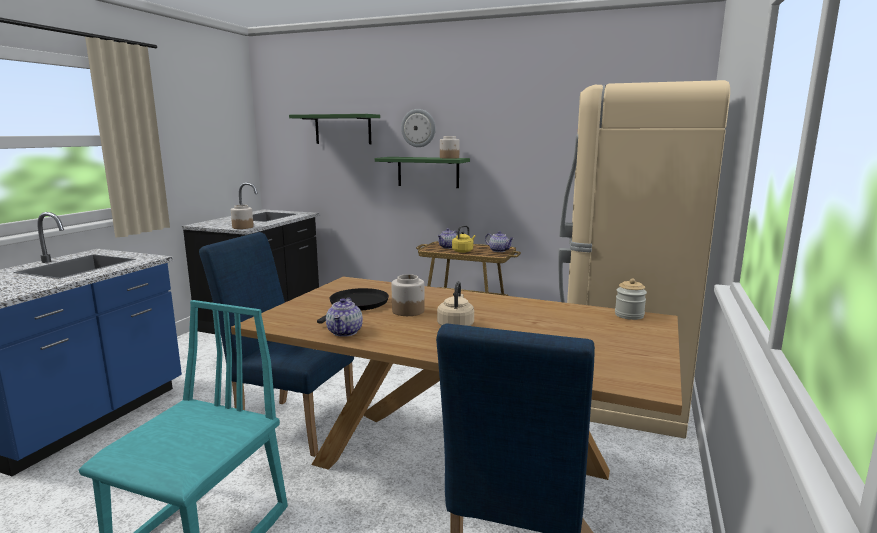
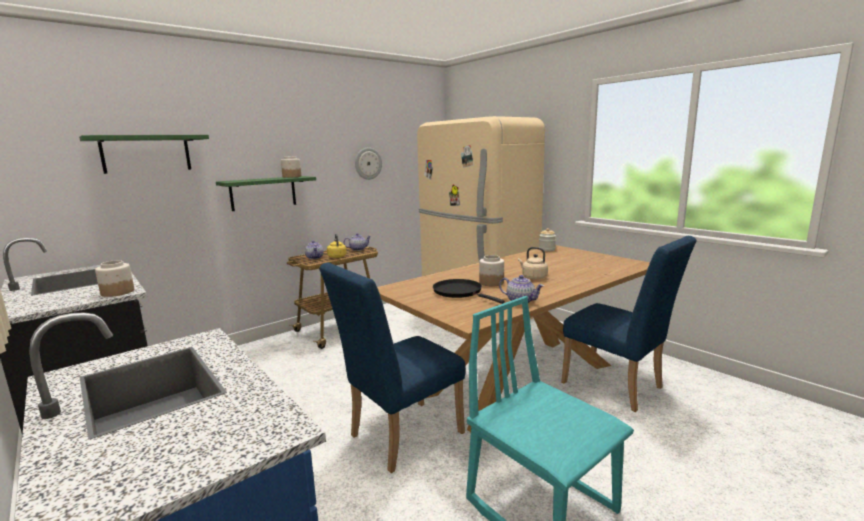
camera: 60 degrees left, 0 degrees up
wall clock [401,109,436,147] -> wall clock moved to [355,148,382,180]

